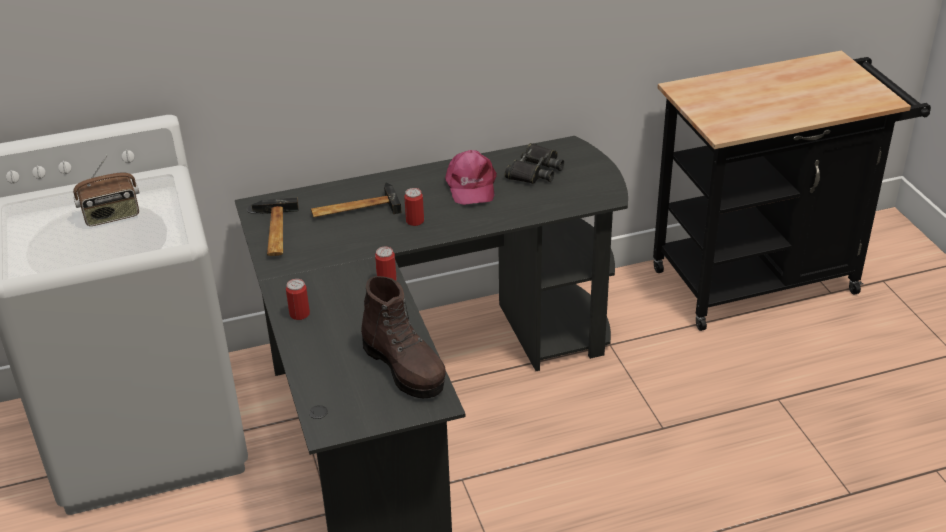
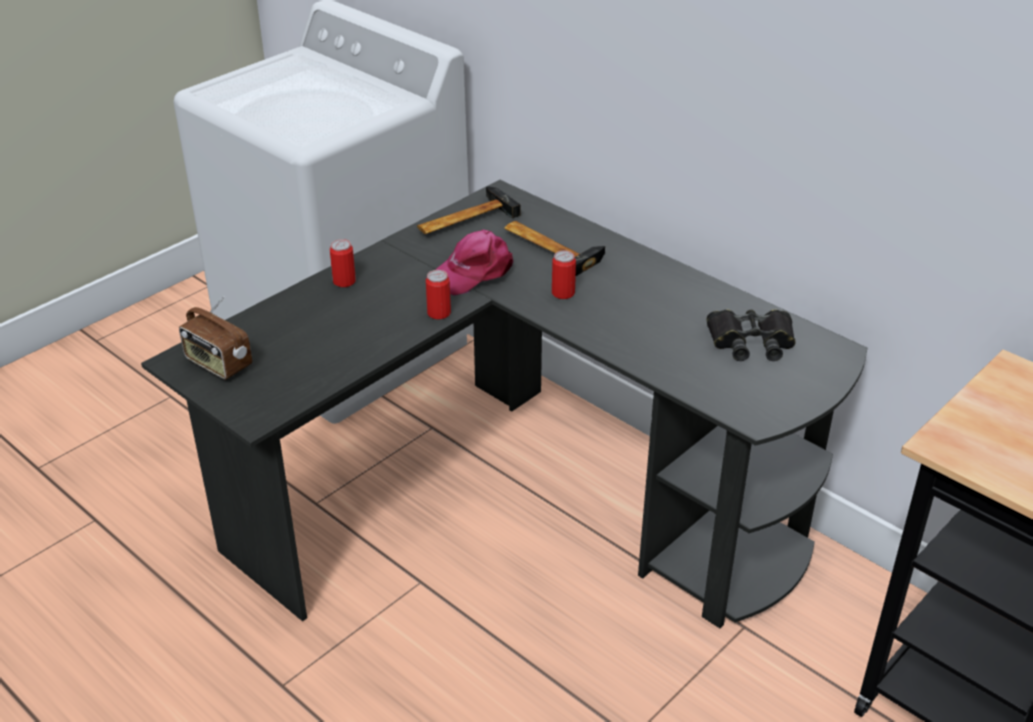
camera: 60 degrees right, 0 degrees up
radio [73,155,139,226] -> radio moved to [179,296,252,380]
brown boot [361,276,446,398] -> none
pink cap [445,150,497,205] -> pink cap moved to [435,230,513,296]

